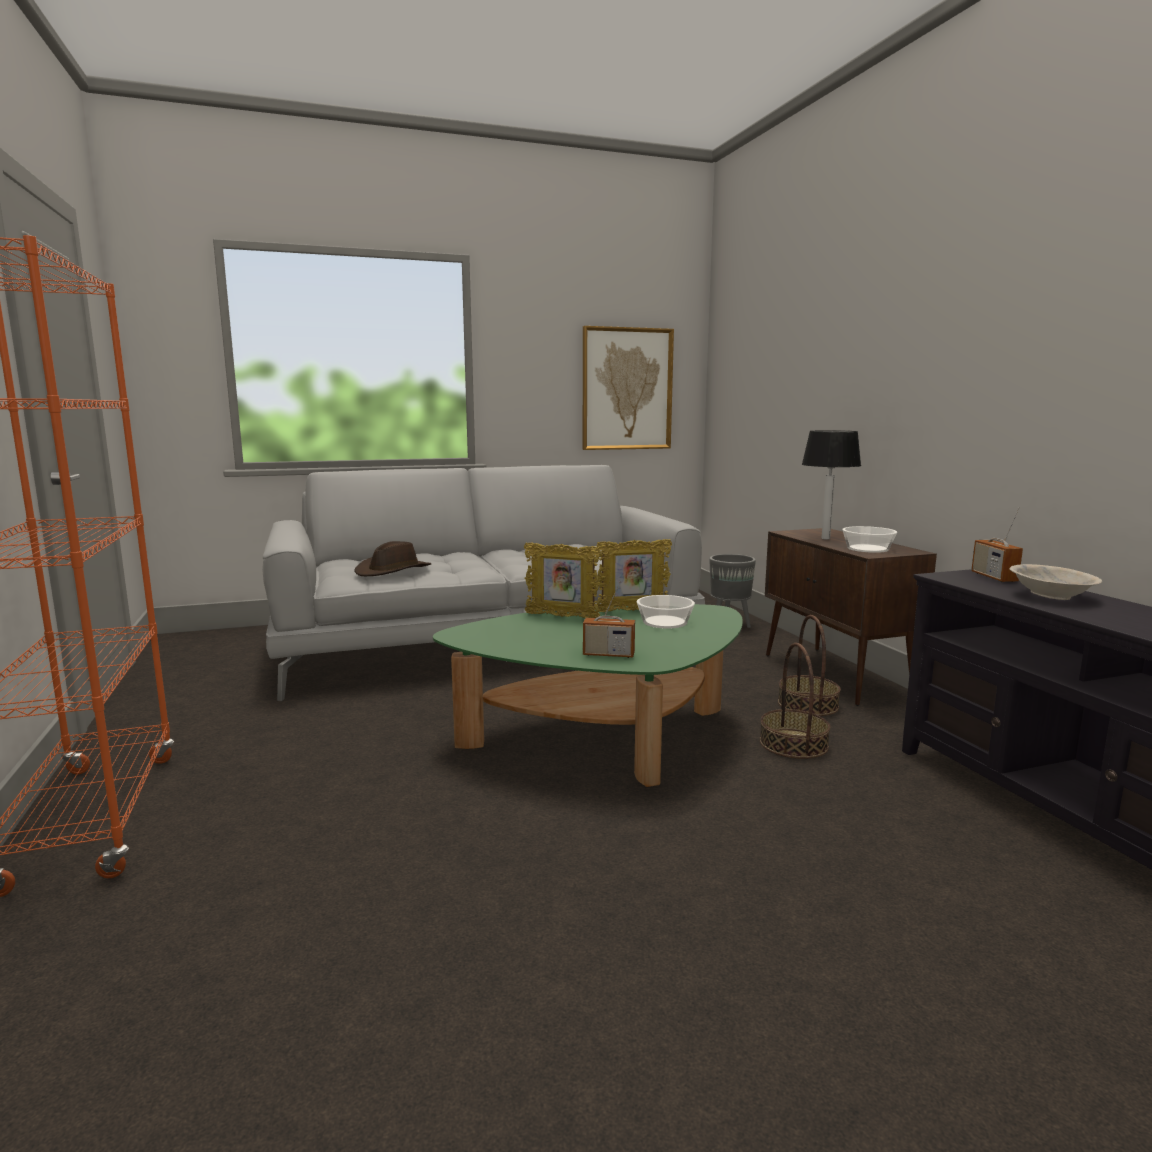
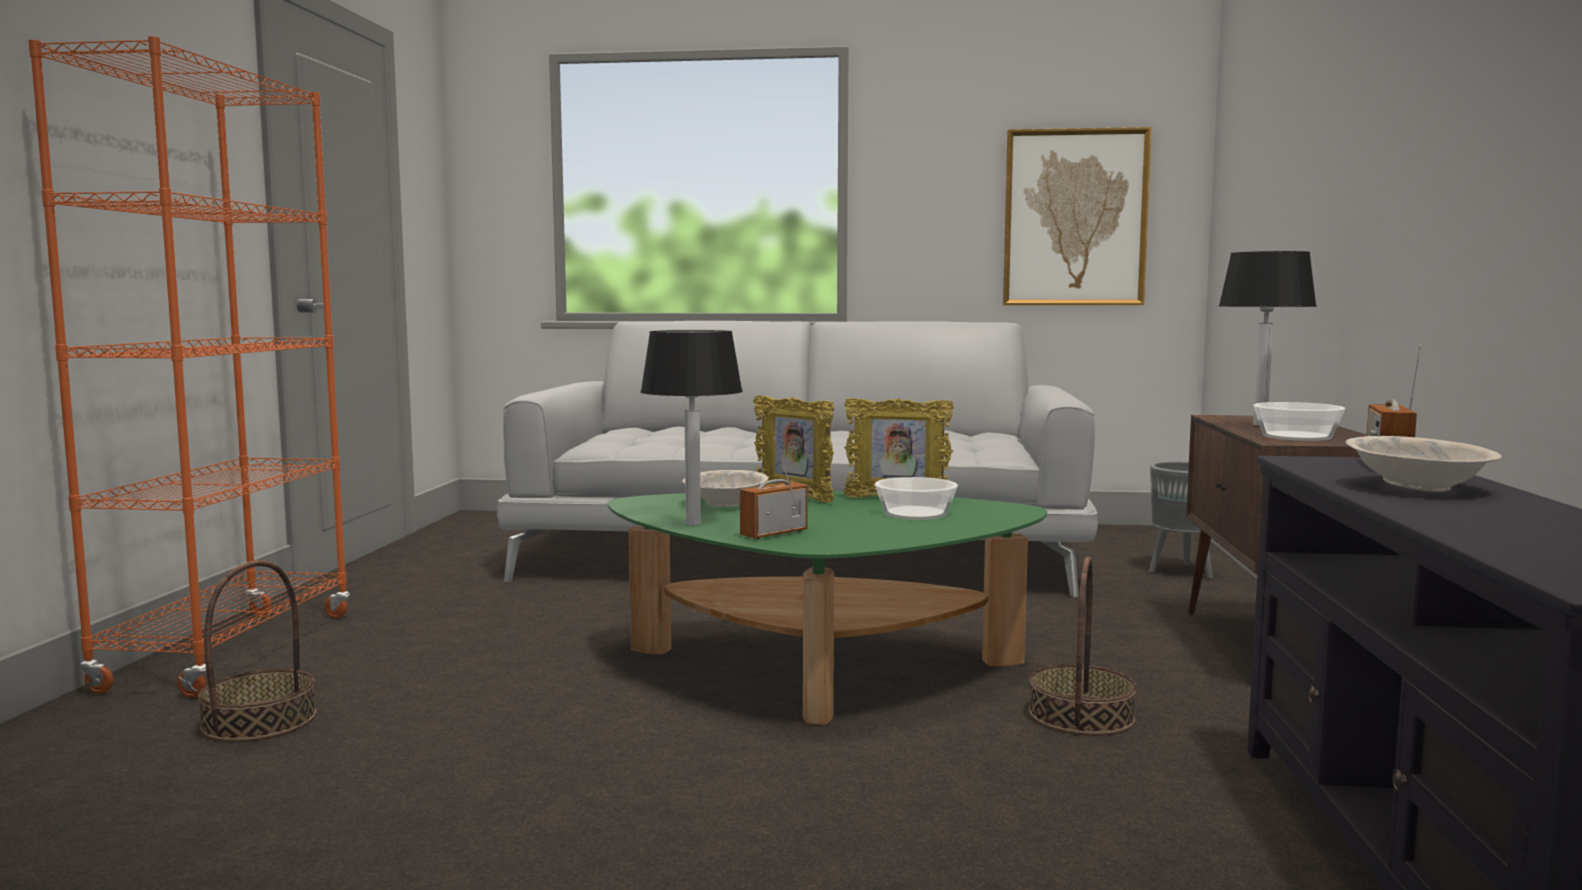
camera: 25 degrees right, 5 degrees down
brown hat [354,541,432,576] -> none
radio [583,581,635,658] -> radio turned 105 degrees clockwise [740,437,808,539]
basket [778,615,841,716] -> basket moved to [198,560,316,742]
none -> table lamp [640,330,743,525]
none -> beige bowl [682,470,769,507]

